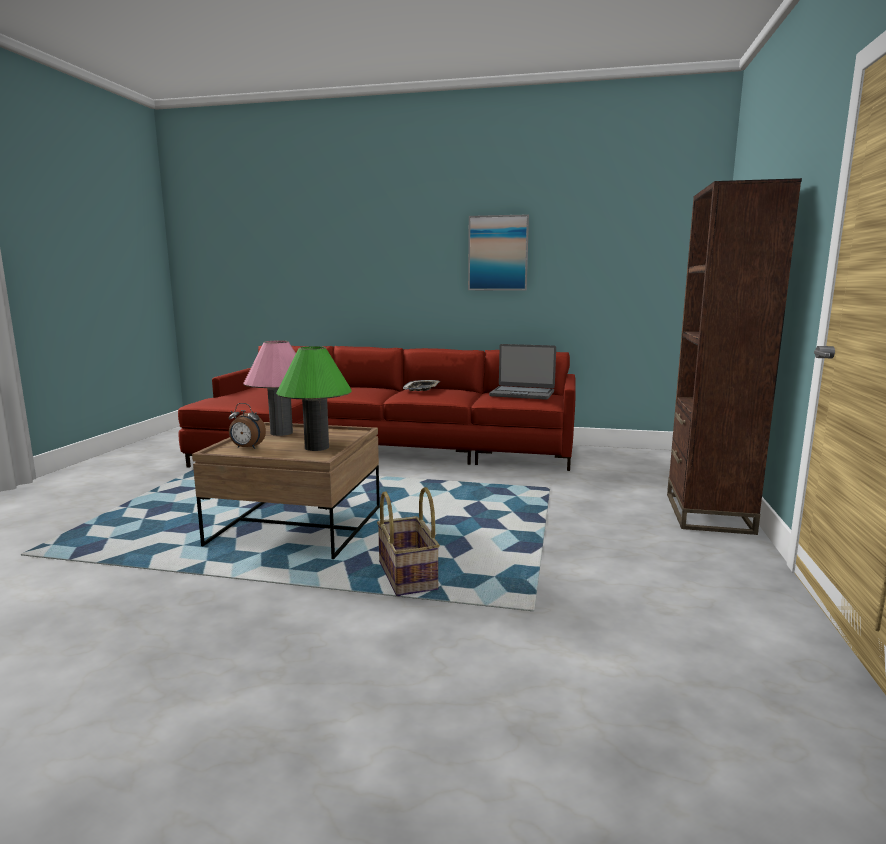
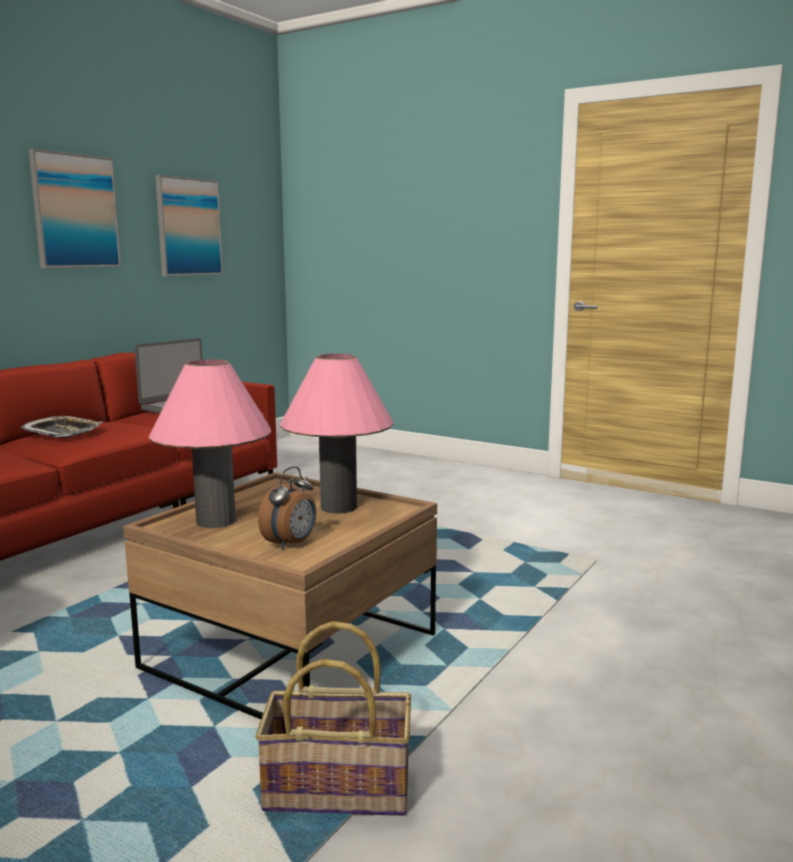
camera: 70 degrees left, 0 degrees up
green table lamp [276,346,352,451] -> pink table lamp [280,354,394,514]
basket [377,487,440,597] -> basket moved to [255,621,411,816]
brown bookcase [667,178,802,535] -> none
none -> picture [155,175,223,276]

